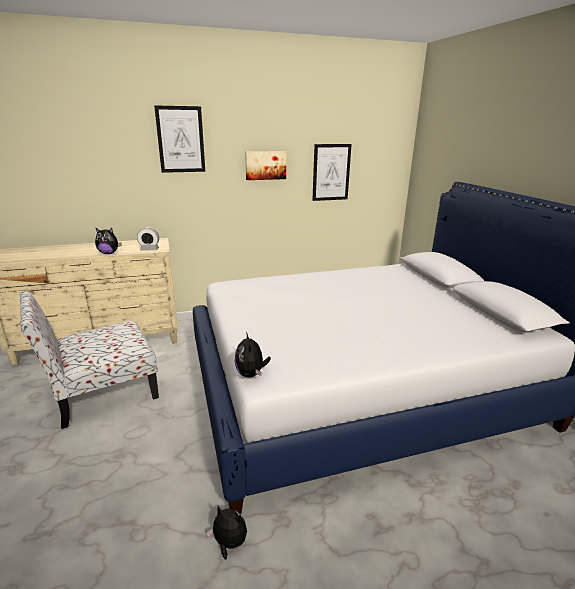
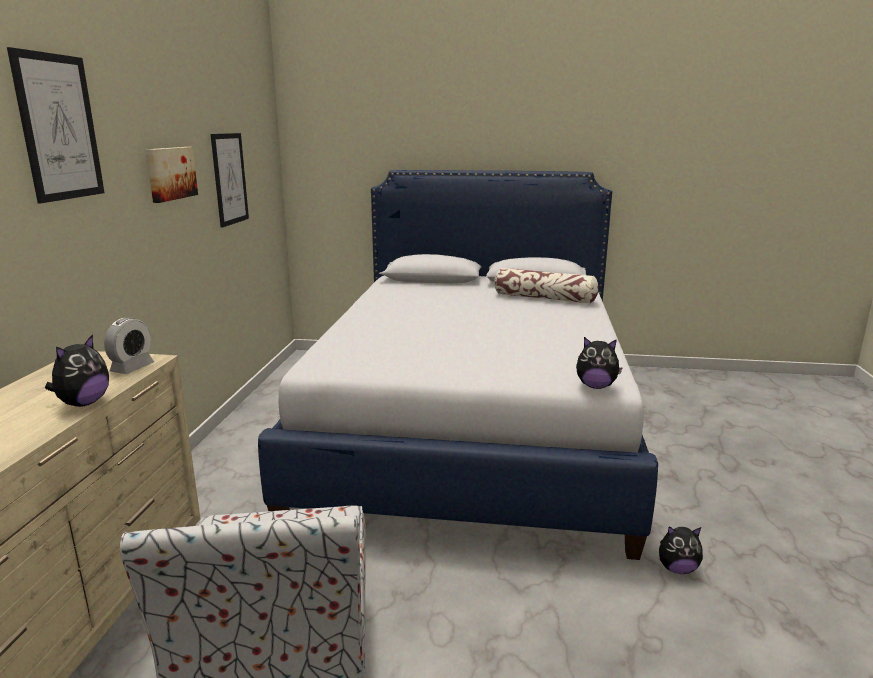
camera: 65 degrees left, 5 degrees down
plush toy [207,506,247,560] -> plush toy turned 135 degrees counterclockwise [659,526,703,574]
none -> pillow [494,268,599,304]

